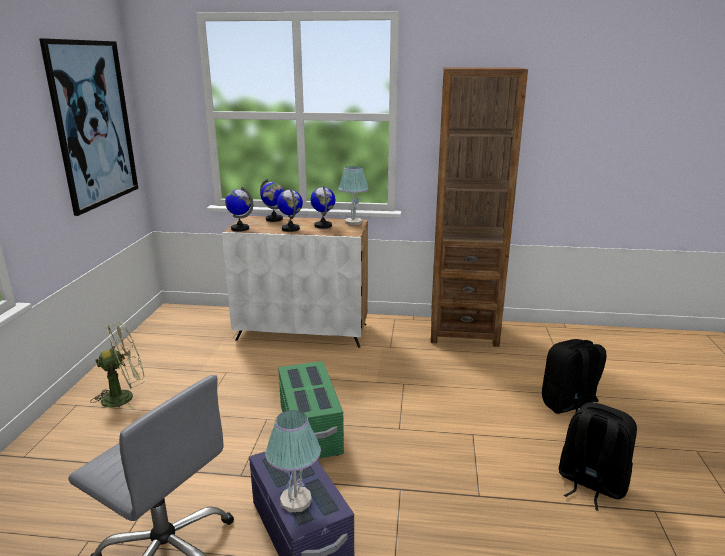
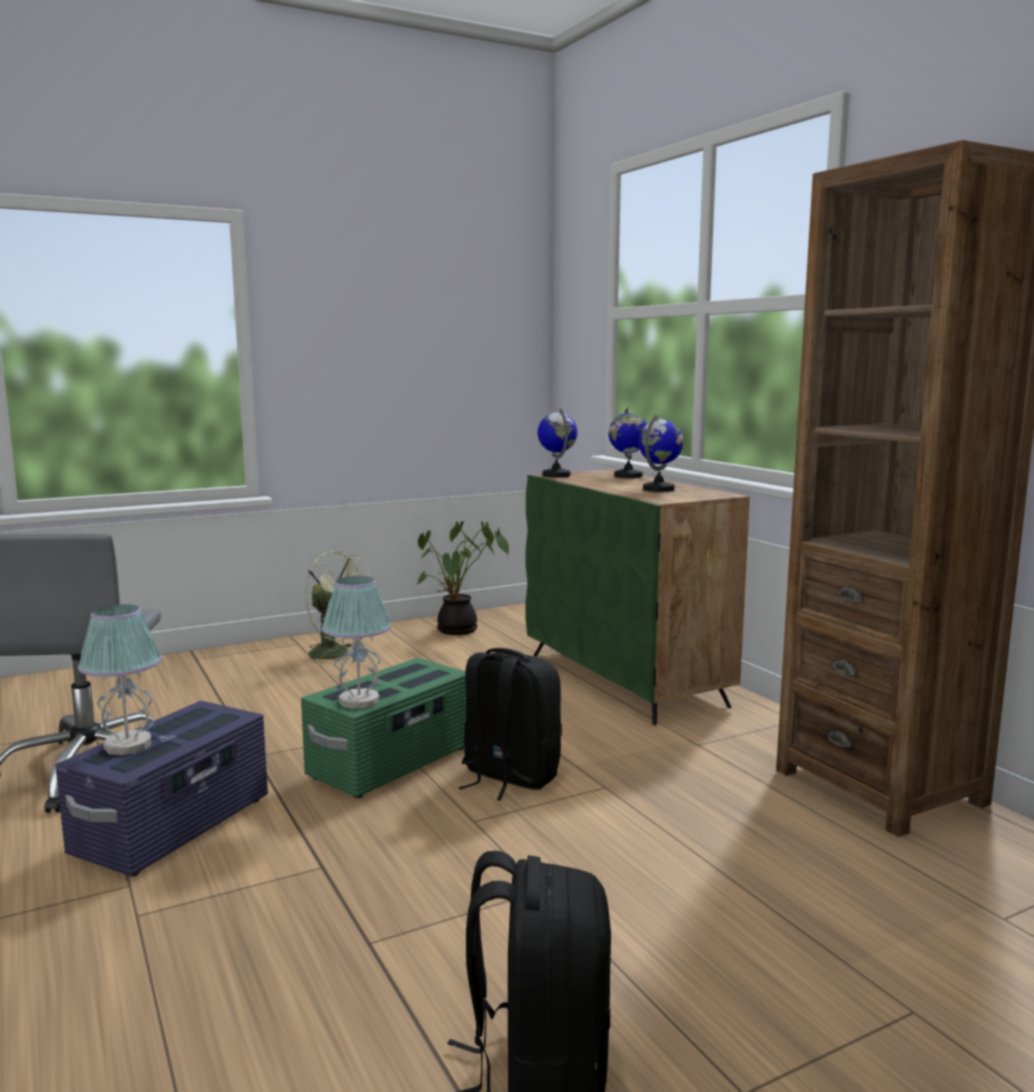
camera: 55 degrees right, 10 degrees down
picture [39,38,138,216] -> none
white cabinet [222,216,368,348] -> green cabinet [525,469,750,725]
globe [277,188,303,232] -> none
table lamp [338,166,369,225] -> table lamp moved to [322,576,391,709]
black backpack [542,339,606,414] -> black backpack moved to [459,648,562,801]
none -> potted plant [417,521,509,635]

